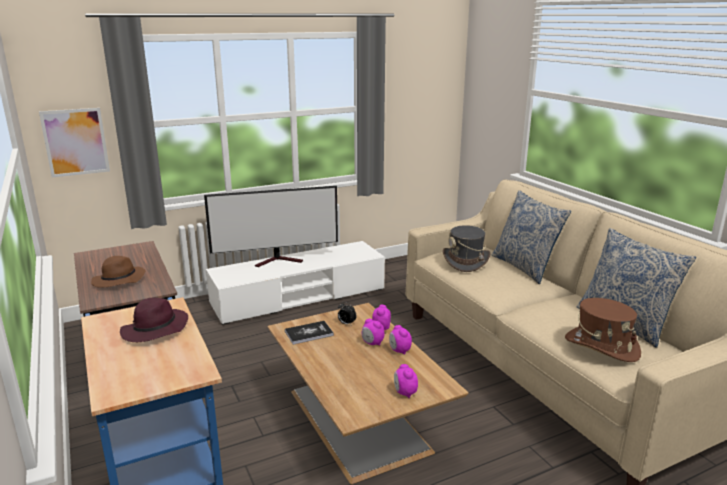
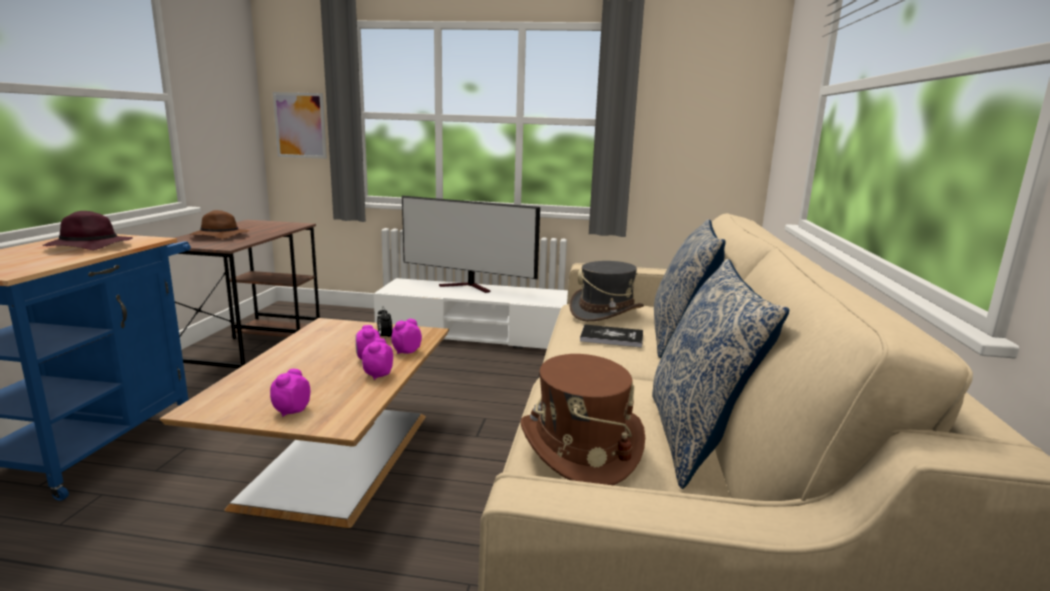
camera: 35 degrees right, 5 degrees down
book [285,321,334,345] -> book moved to [580,324,643,348]

